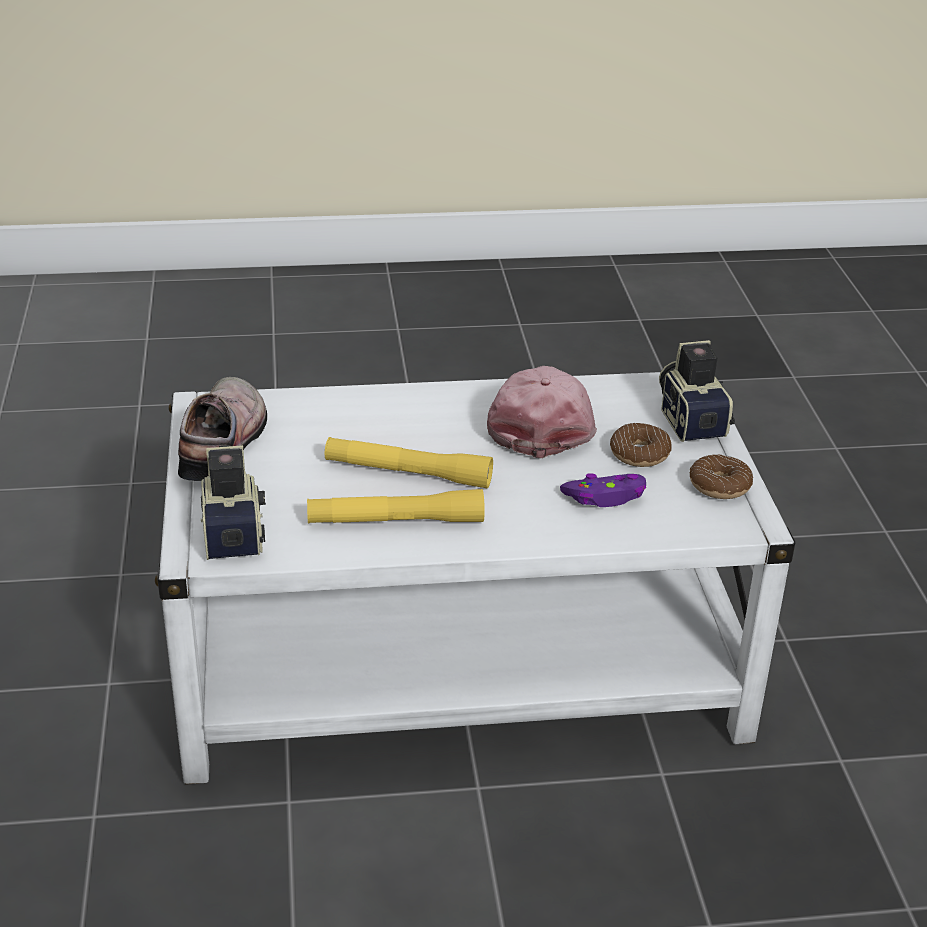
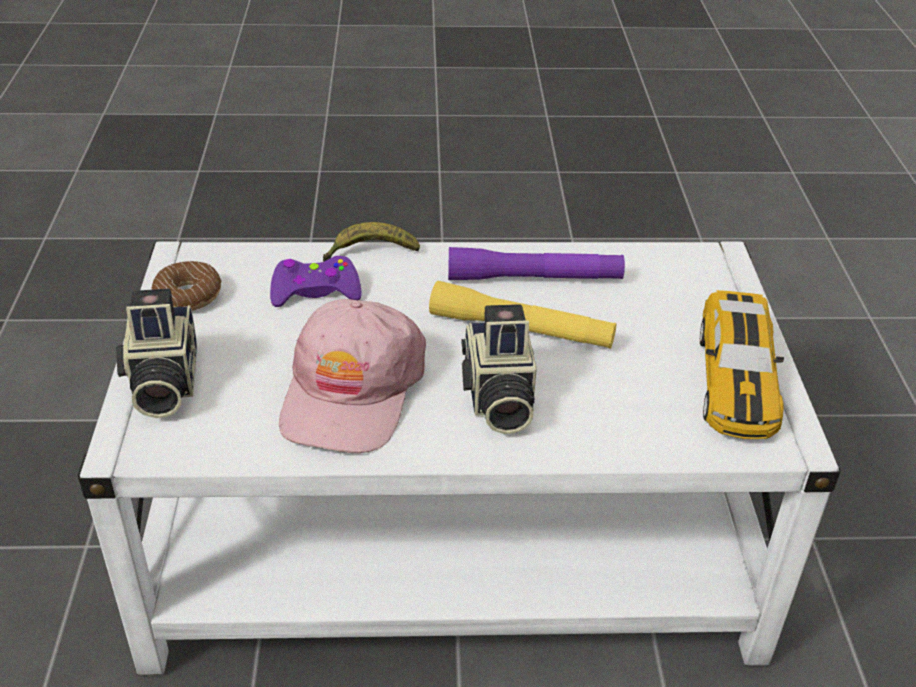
camera: 175 degrees left, 5 degrees up
shoe [178,377,267,481] -> toy car [700,290,784,439]
camera [201,445,266,560] -> camera moved to [461,304,537,434]
yellow flashlight [307,489,485,523] -> purple flashlight [448,247,625,280]
donut [610,423,672,467] -> none
none -> banana [323,222,420,262]

